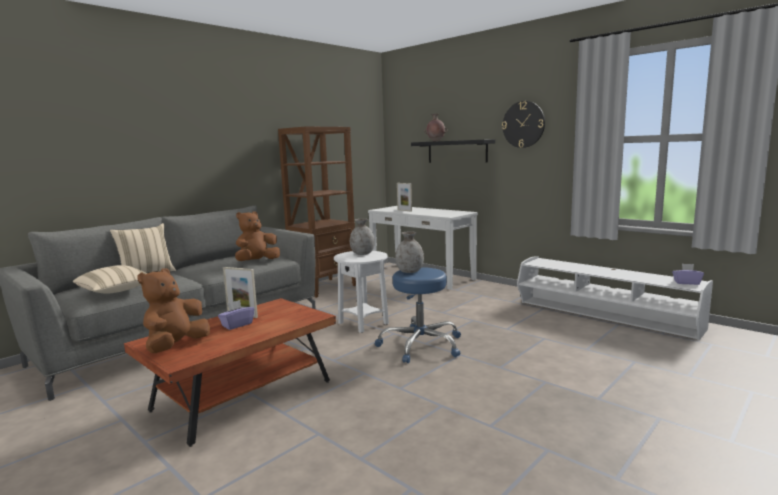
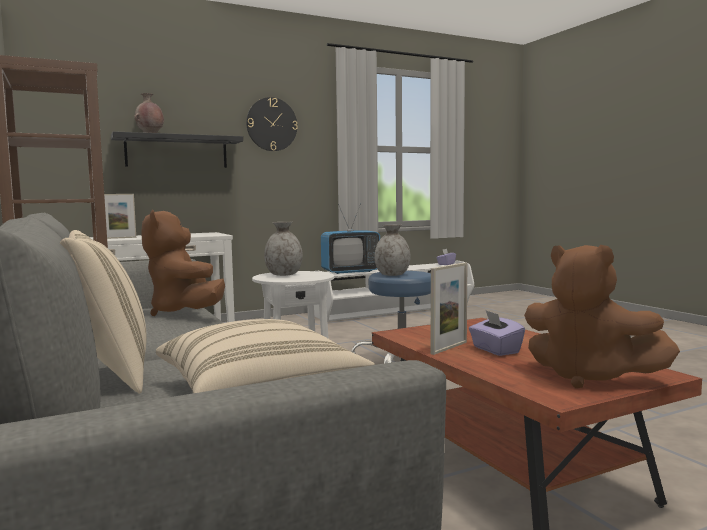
camera: 70 degrees left, 5 degrees down
none -> television [321,204,380,274]

